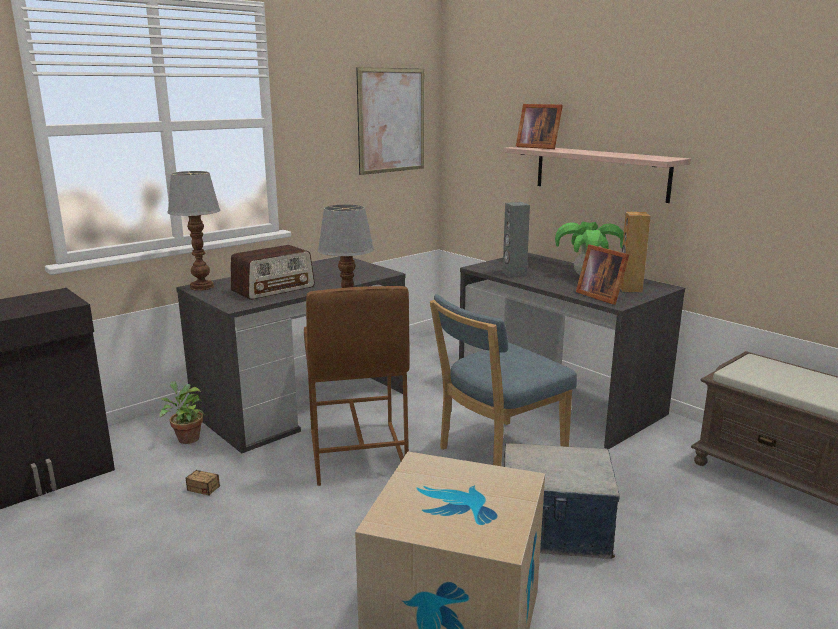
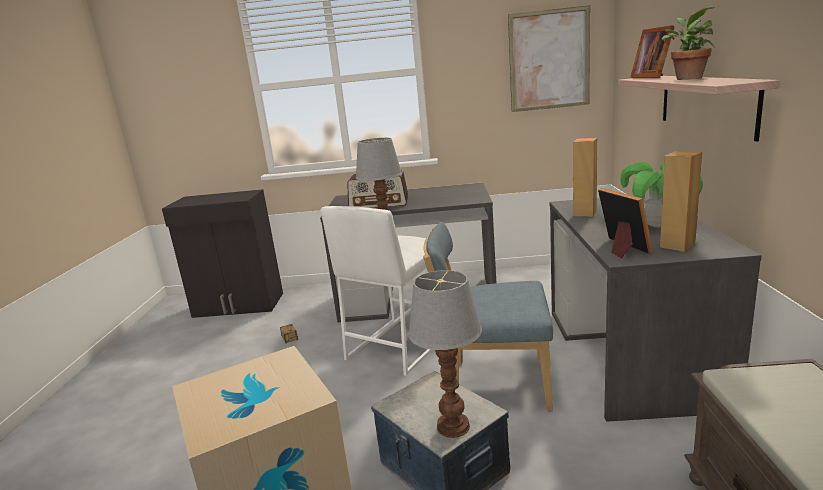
camera: 45 degrees right, 0 degrees up
potted plant [159,381,205,444] -> potted plant moved to [662,6,717,80]
table lamp [167,171,221,291] -> table lamp moved to [408,270,482,438]
brown stool [304,286,410,486] -> white stool [321,206,432,376]
grey speaker [503,202,530,277] -> brown speaker [573,138,597,217]
picture frame [576,244,629,305] -> picture frame turned 150 degrees clockwise [598,188,653,258]

